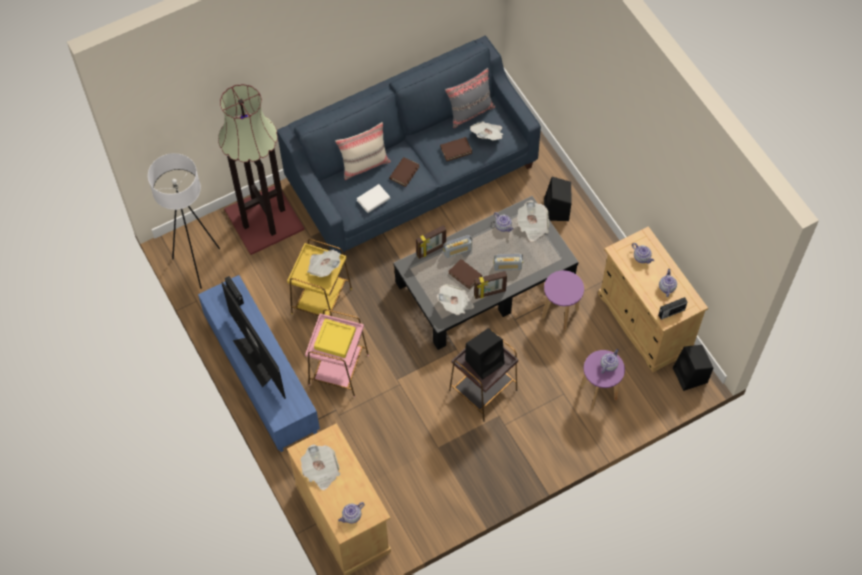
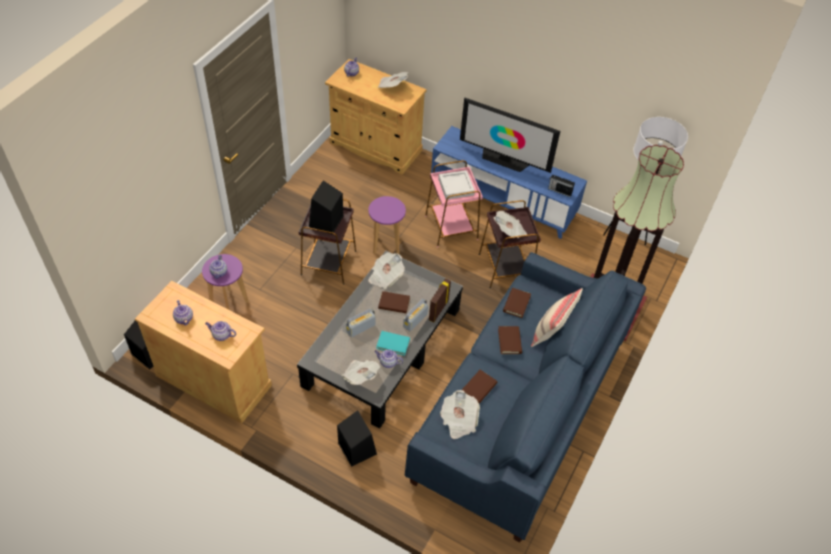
camera: 145 degrees right, 10 degrees down
yellow side table [287,239,352,316] -> brown side table [479,200,541,288]
yellow tray [314,318,356,358] -> grey tray [438,170,475,199]
white book [357,184,390,213] -> brown book [503,288,531,318]
grey pillow [445,68,495,128] -> none
picture frame [474,271,507,299] -> none
purple stool [542,270,584,330] -> purple stool moved to [368,196,406,254]
radio [658,297,687,320] -> none
none -> turquoise book [376,331,410,356]

